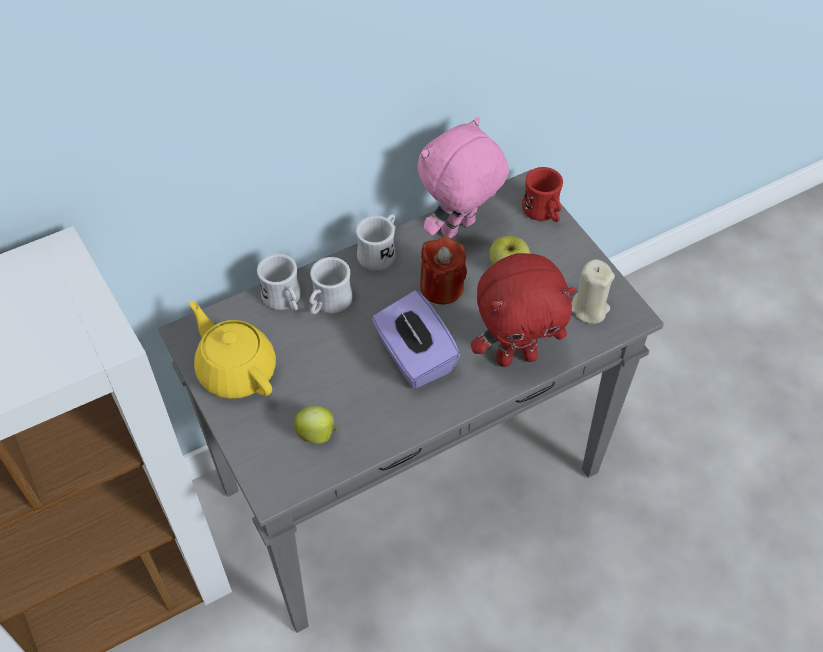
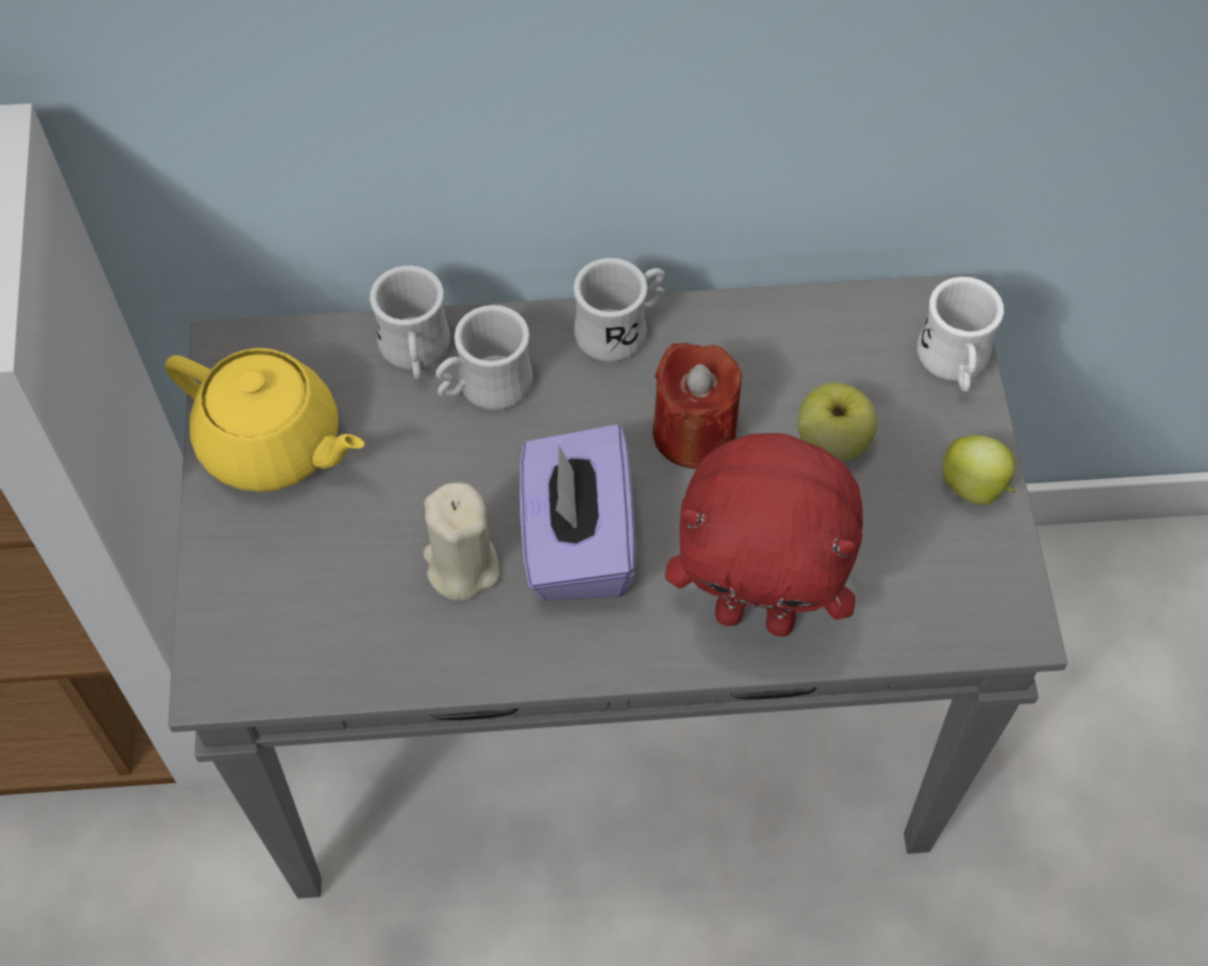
camera: 25 degrees right, 5 degrees up
yellow teapot [189,301,276,399] -> yellow teapot turned 135 degrees clockwise [165,348,364,492]
apple [294,406,338,444] -> apple moved to [942,435,1016,505]
pink plush toy [417,117,509,238] -> none
red mug [522,167,563,222] -> white mug [917,277,1004,392]
beige candle [571,259,615,324] -> beige candle moved to [423,482,499,601]

